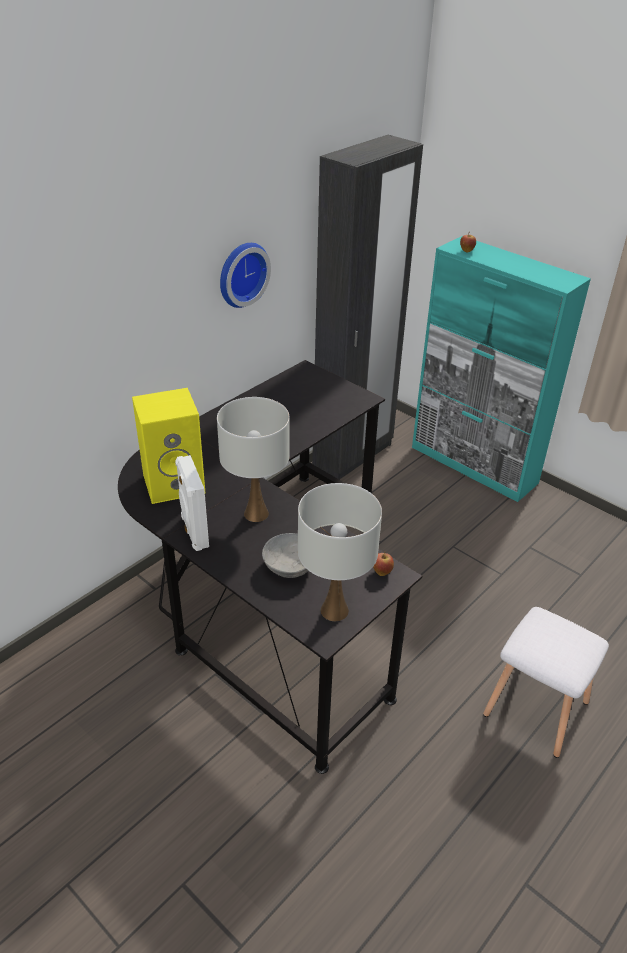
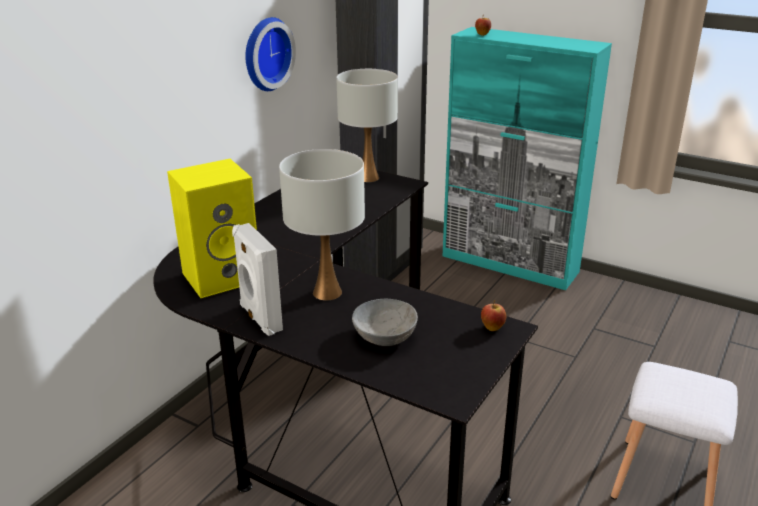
camera: 10 degrees left, 10 degrees down
white table lamp [298,483,382,621] -> white table lamp moved to [336,69,398,182]

